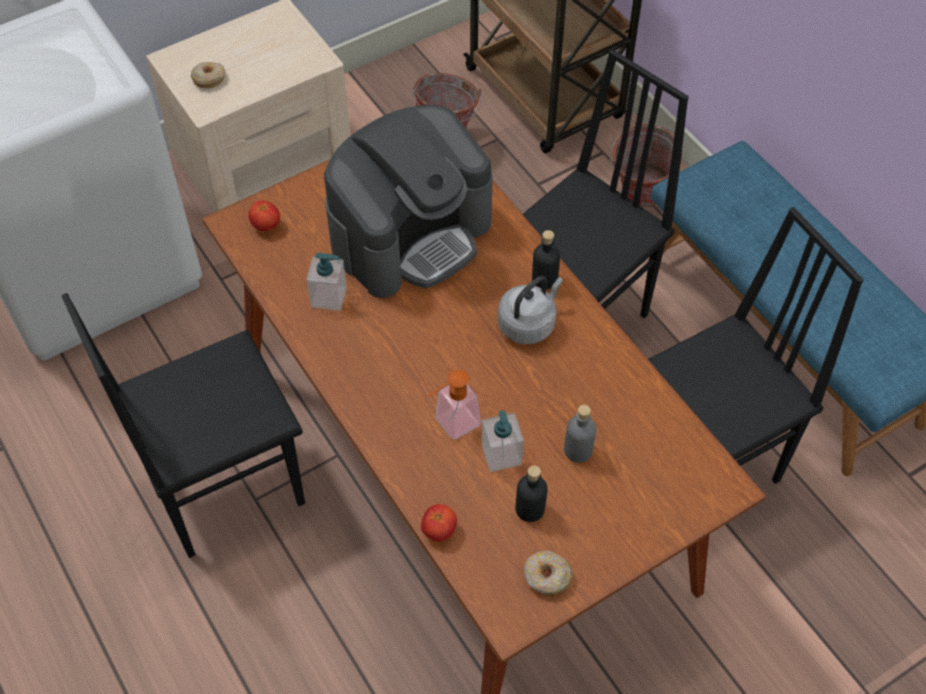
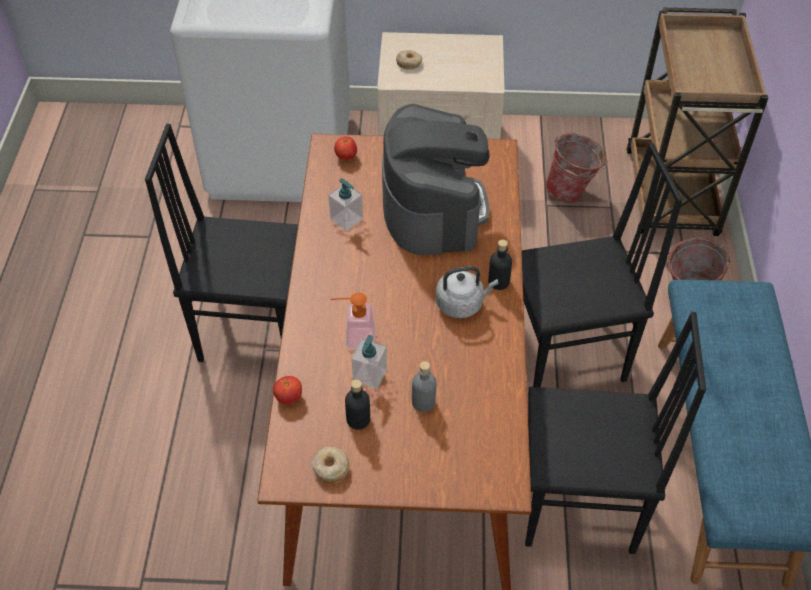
camera: 35 degrees right, 5 degrees down
coffee machine [324,105,493,298] -> coffee machine turned 90 degrees counterclockwise [382,104,490,255]

